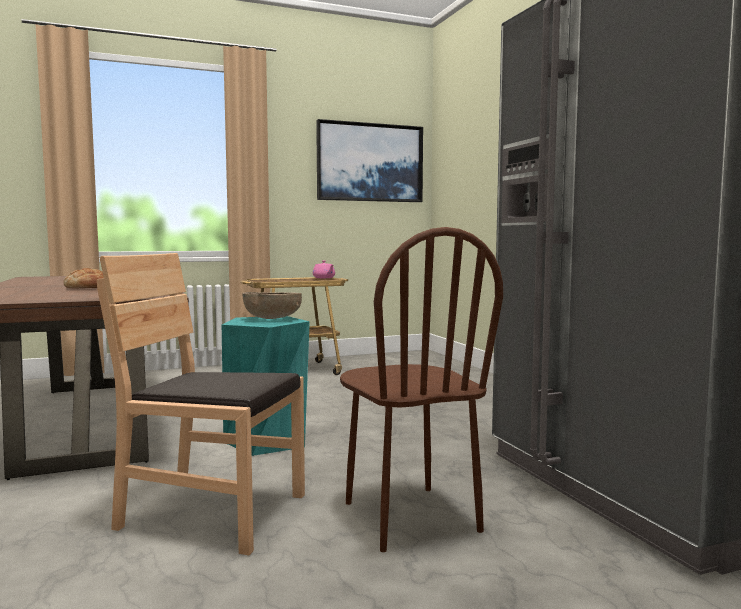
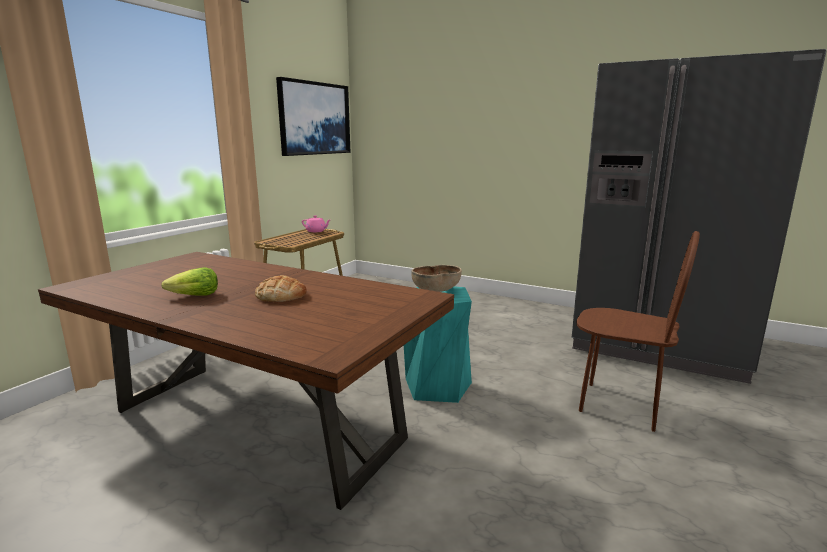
camera: 40 degrees left, 10 degrees up
brown chair [97,253,305,556] -> none
none -> lettuce [162,267,218,296]

